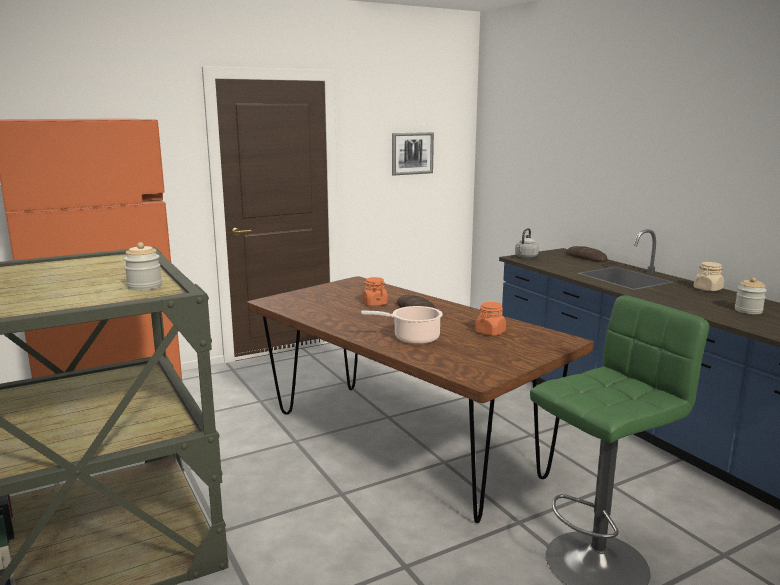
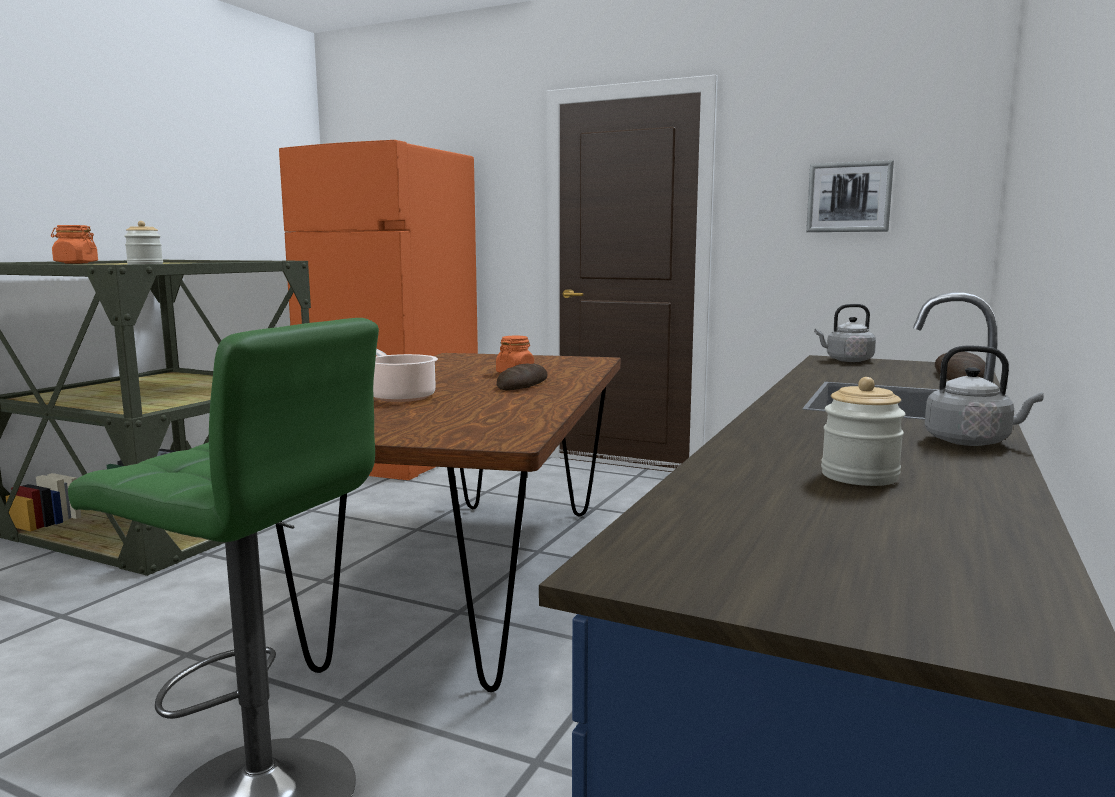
camera: 55 degrees right, 5 degrees down
orange jar [475,302,506,336] -> orange jar moved to [51,225,98,263]
beige jar [694,262,724,291] -> grey kettle [925,345,1043,446]

